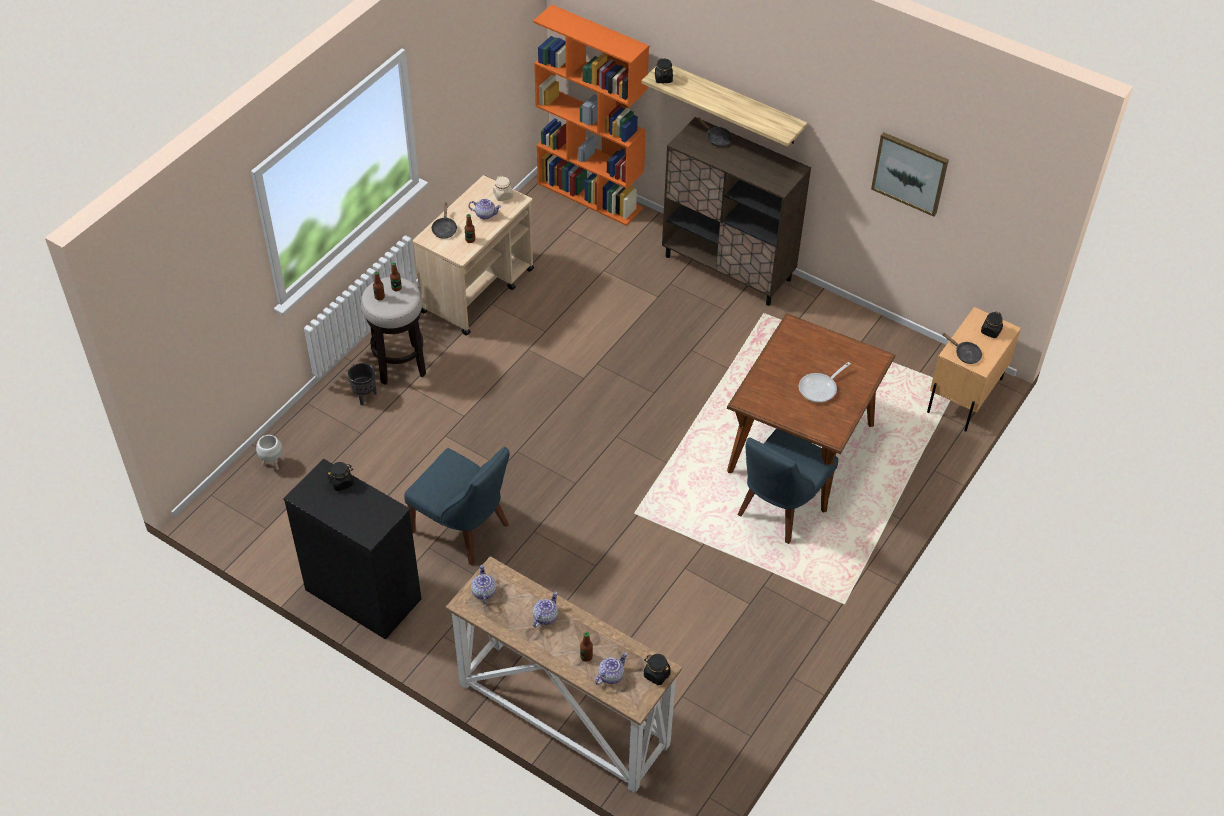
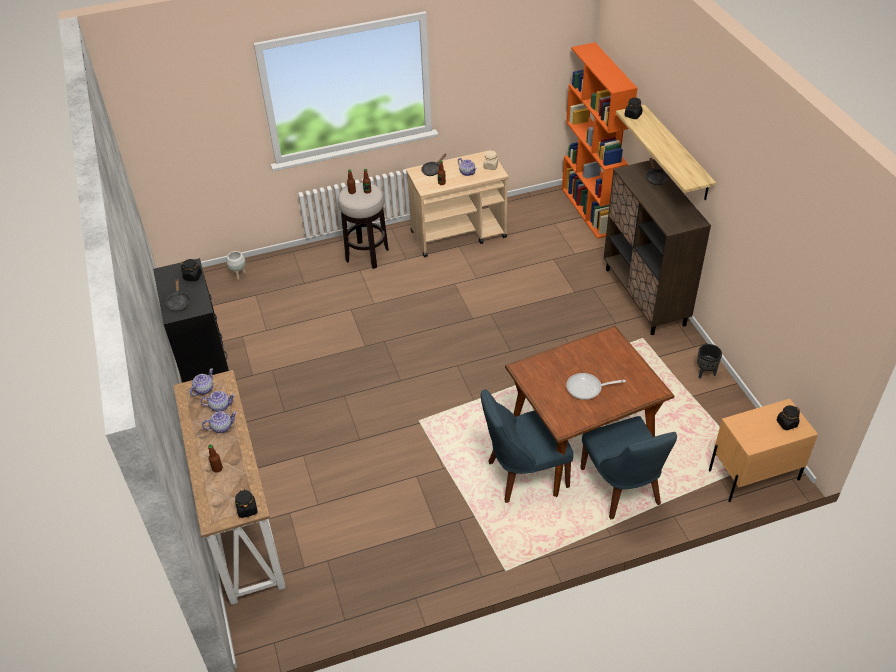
camera: 40 degrees right, 5 degrees down
black planter [348,363,377,405] -> black planter moved to [697,344,722,379]
blue chair [404,447,510,566] -> blue chair moved to [580,416,677,519]
teapot [595,652,627,685] -> teapot moved to [200,391,235,412]
picture [871,132,949,217] -> none
black frying pan [942,333,982,364] -> black frying pan moved to [166,279,190,311]

